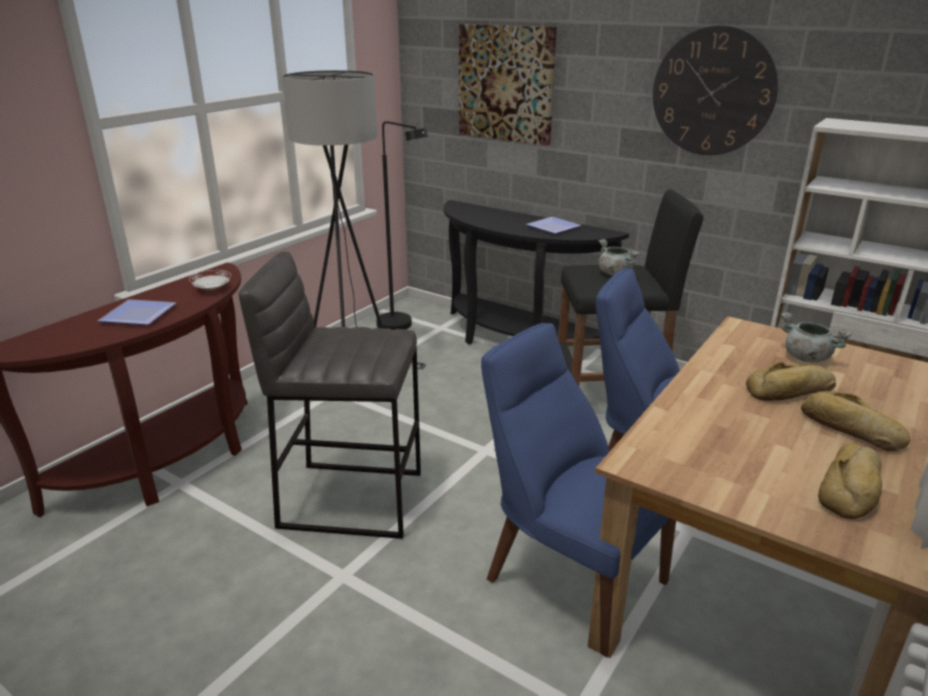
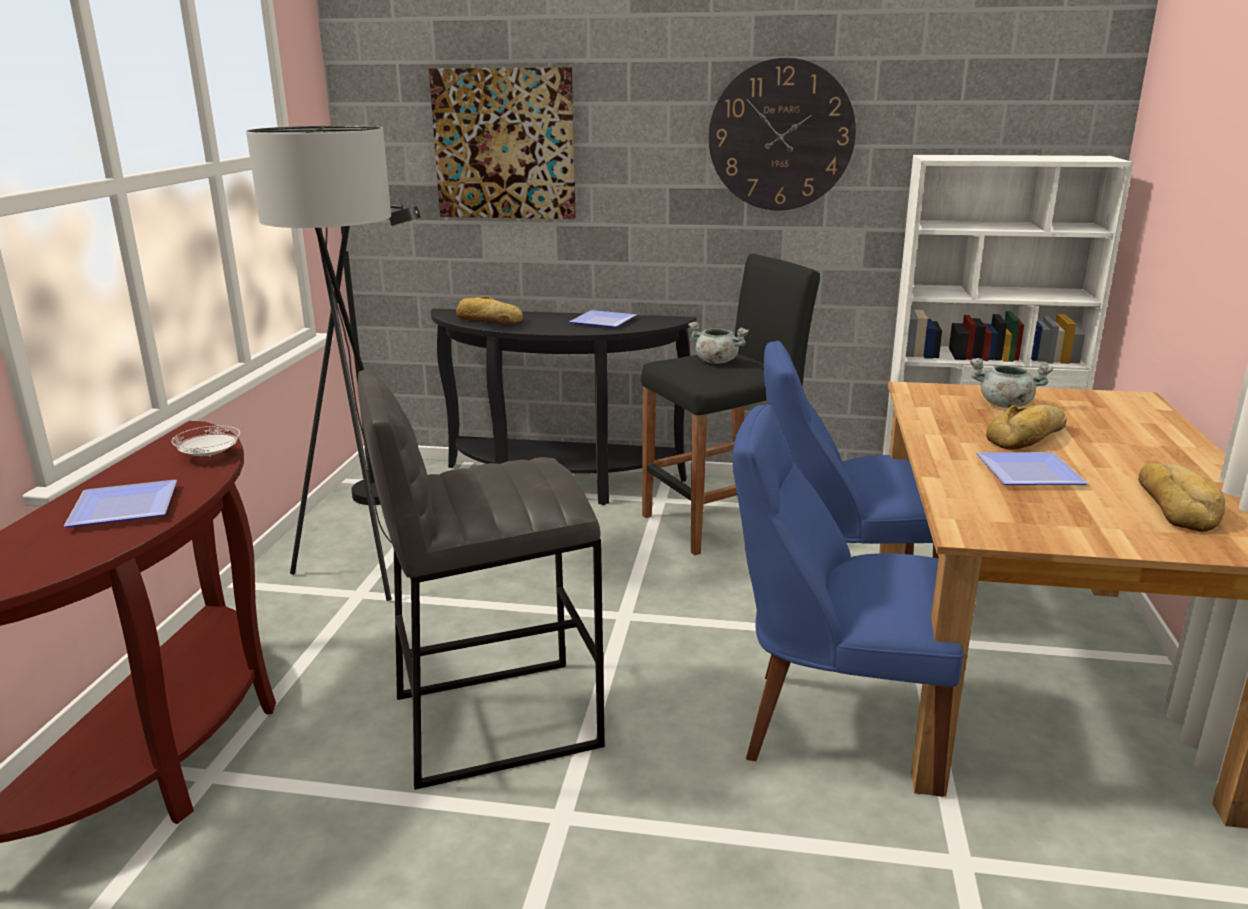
camera: 25 degrees left, 5 degrees down
bread [801,391,911,451] -> bread moved to [456,296,523,324]
none -> plate [976,452,1088,485]

